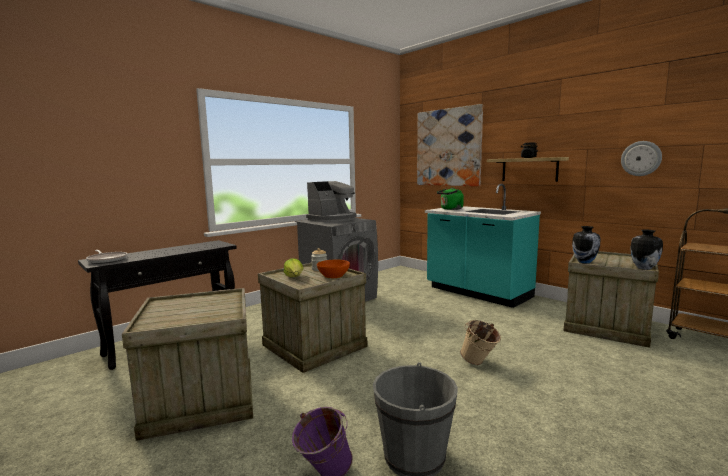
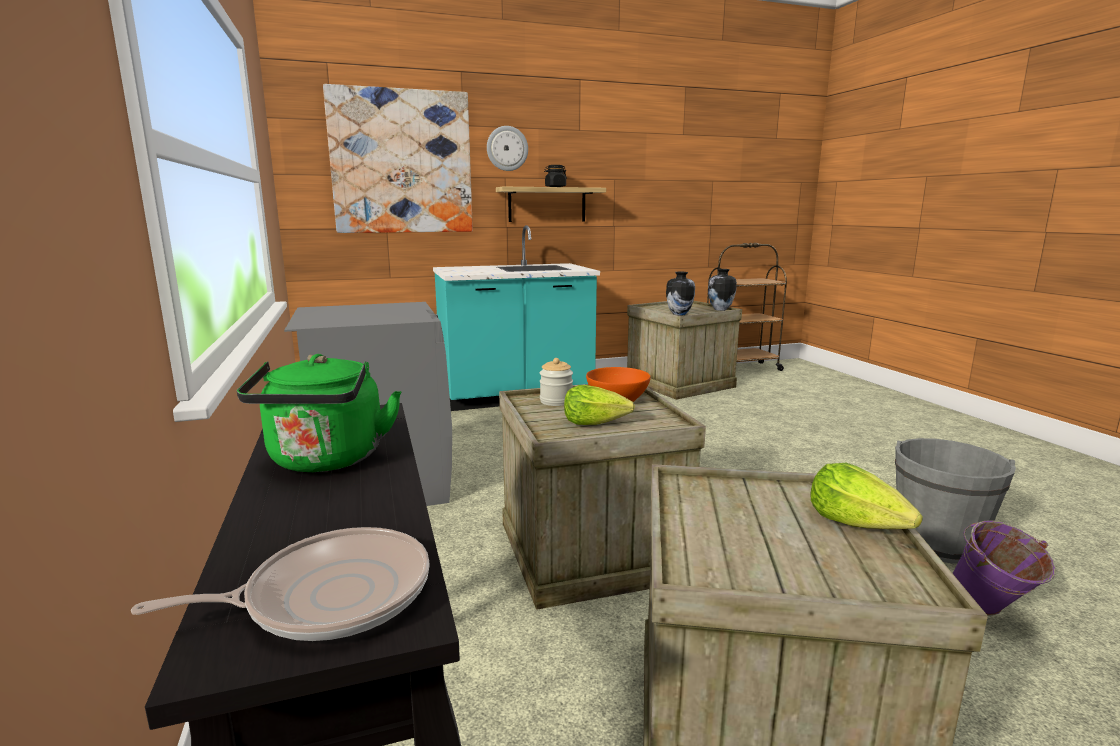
camera: 65 degrees left, 5 degrees up
coffee machine [306,181,356,222] -> none
green kettle [437,188,464,210] -> green kettle moved to [237,354,402,472]
beige bucket [460,320,501,365] -> none
wall clock [621,141,662,176] -> wall clock moved to [487,126,528,171]
none -> lettuce [810,463,923,529]

